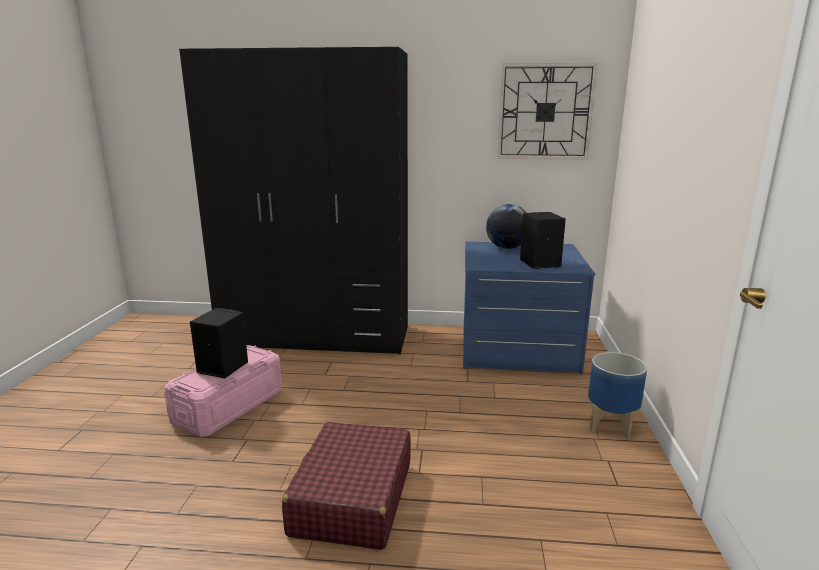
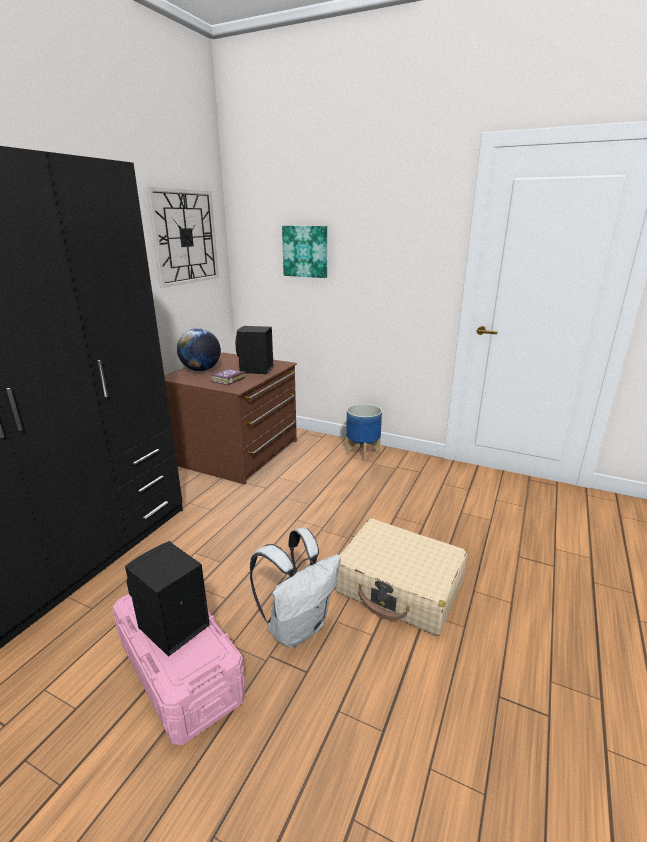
camera: 70 degrees left, 5 degrees up
red suitcase [282,422,411,550] -> beige suitcase [335,518,468,636]
blue dresser [463,242,595,374] -> brown dresser [164,352,297,485]
none -> book [211,369,246,385]
none -> white backpack [250,527,341,647]
none -> picture [282,226,327,278]

